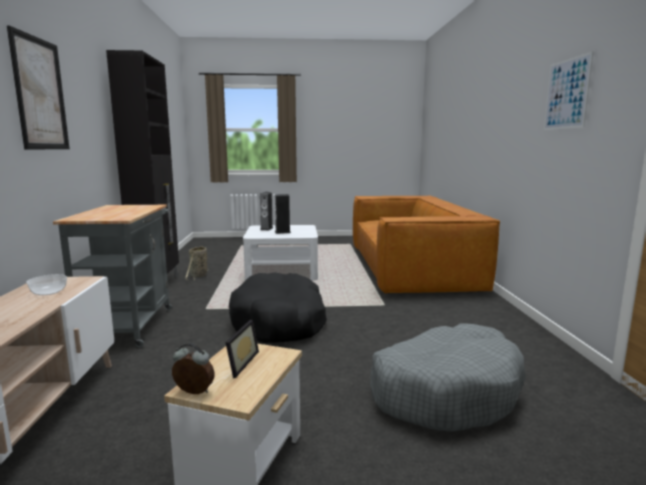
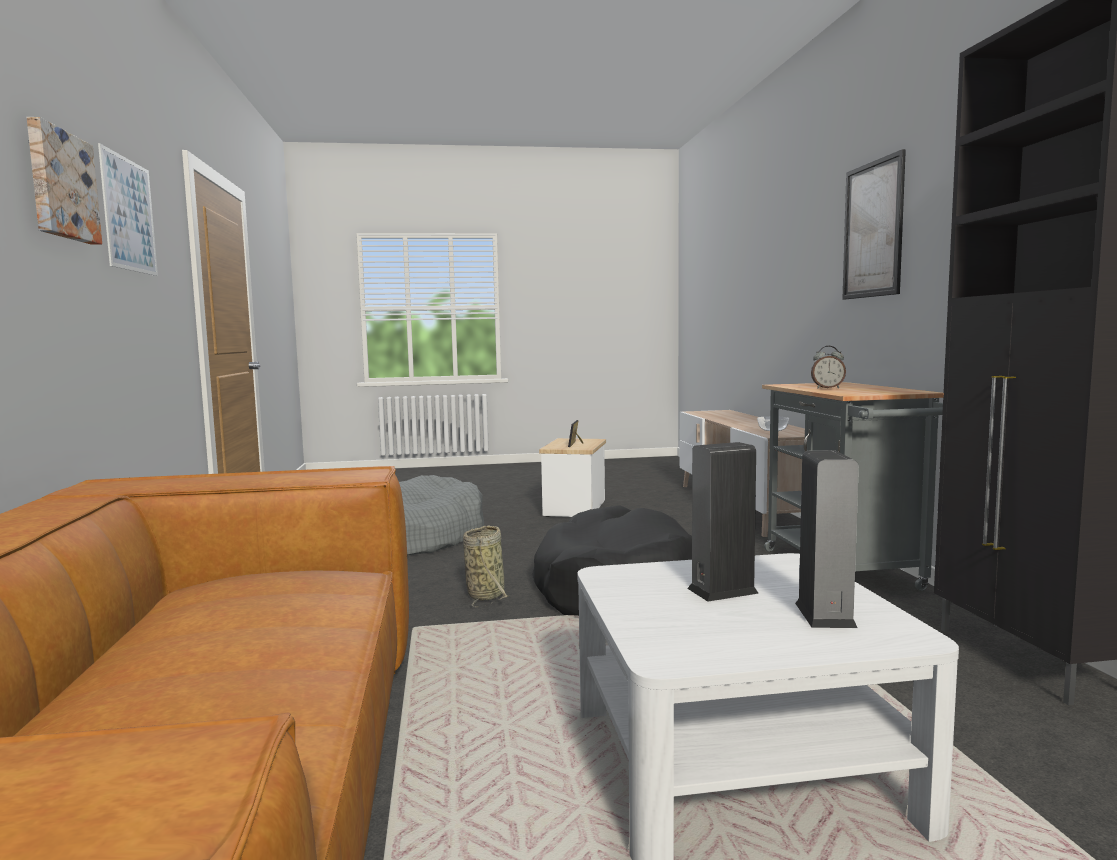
camera: 175 degrees right, 5 degrees down
alarm clock [172,343,215,394] -> alarm clock moved to [811,346,846,388]
basket [185,246,209,281] -> basket moved to [463,525,508,607]
none -> picture [26,117,102,245]

